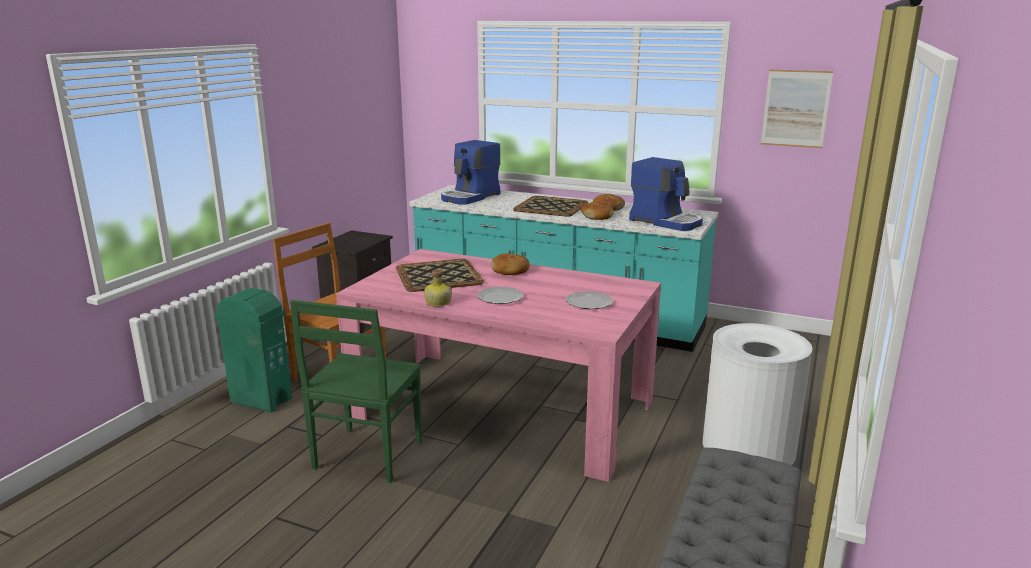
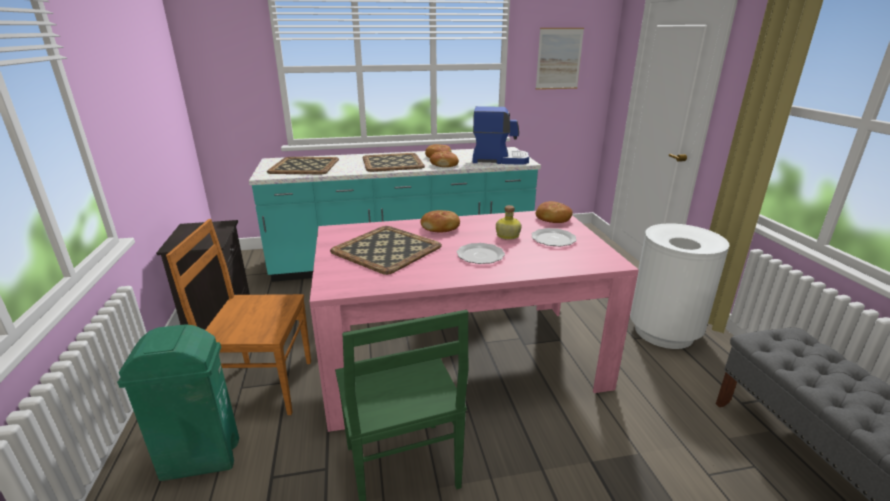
camera: 35 degrees left, 5 degrees up
bottle [424,270,452,307] -> bottle moved to [496,205,522,240]
coffee machine [441,140,500,204] -> tray [267,157,339,174]
none -> bread [535,201,573,223]

